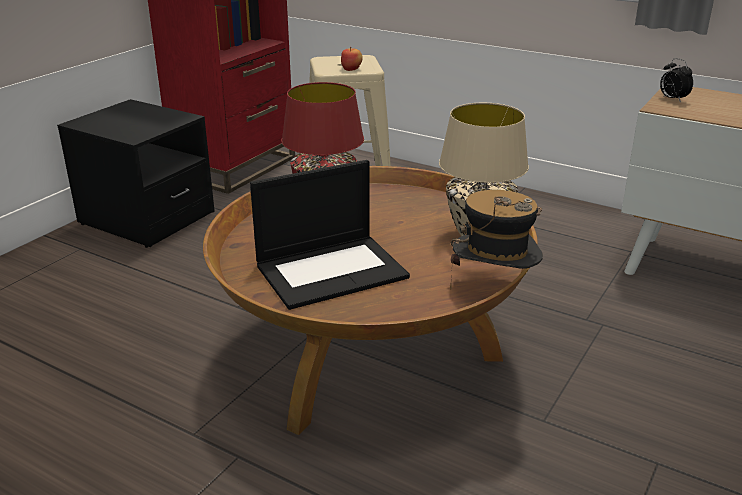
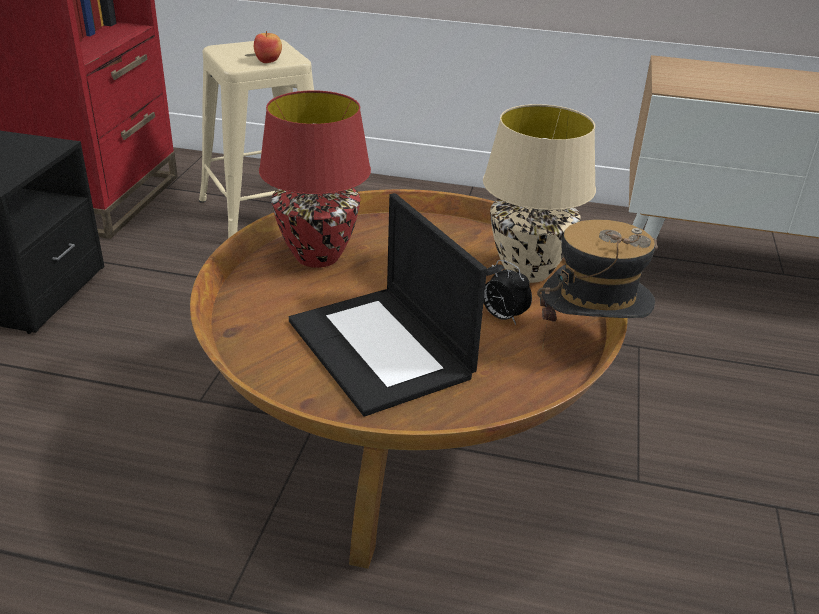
camera: 20 degrees left, 5 degrees up
laptop [250,160,410,310] -> laptop turned 105 degrees clockwise [289,193,487,416]
alarm clock [660,58,693,102] -> alarm clock moved to [484,260,532,325]

